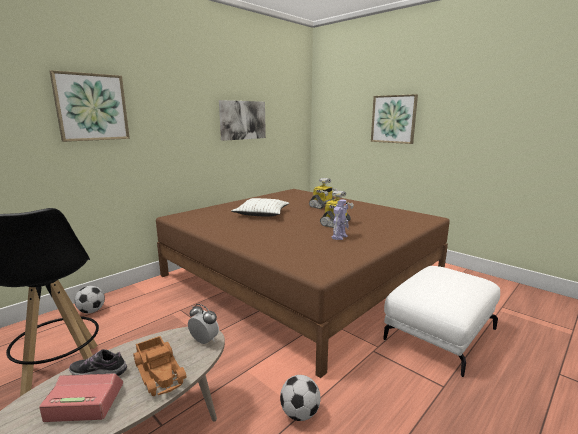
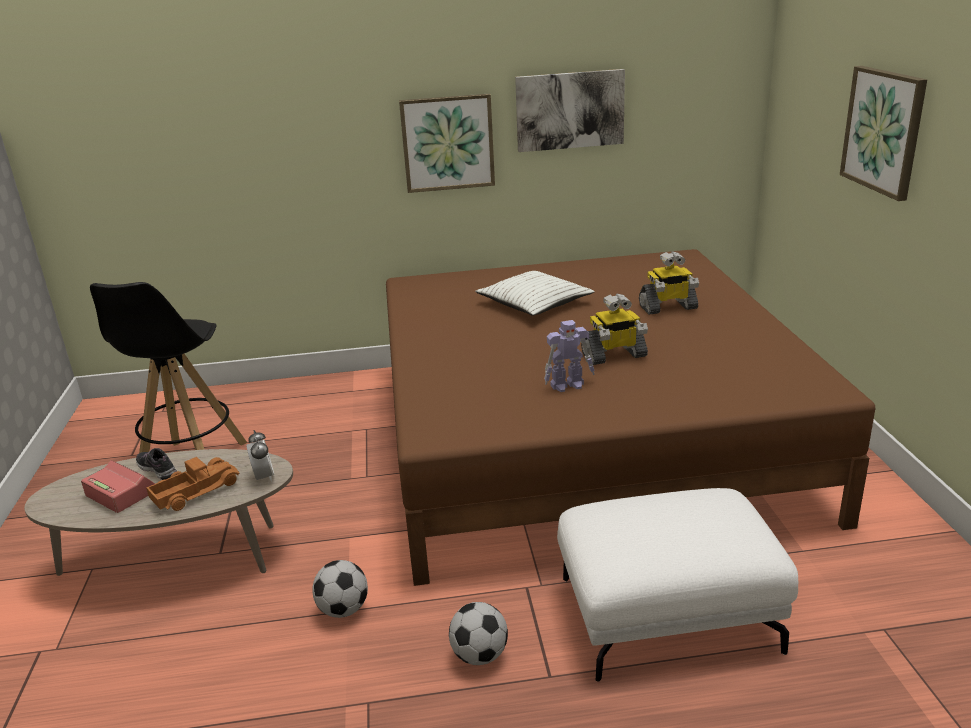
camera: 40 degrees right, 10 degrees up
picture [49,70,130,142] -> picture moved to [399,94,495,193]
football [75,286,105,313] -> football moved to [449,602,508,665]
toy truck [133,336,187,396] -> toy truck turned 135 degrees counterclockwise [146,457,240,511]

